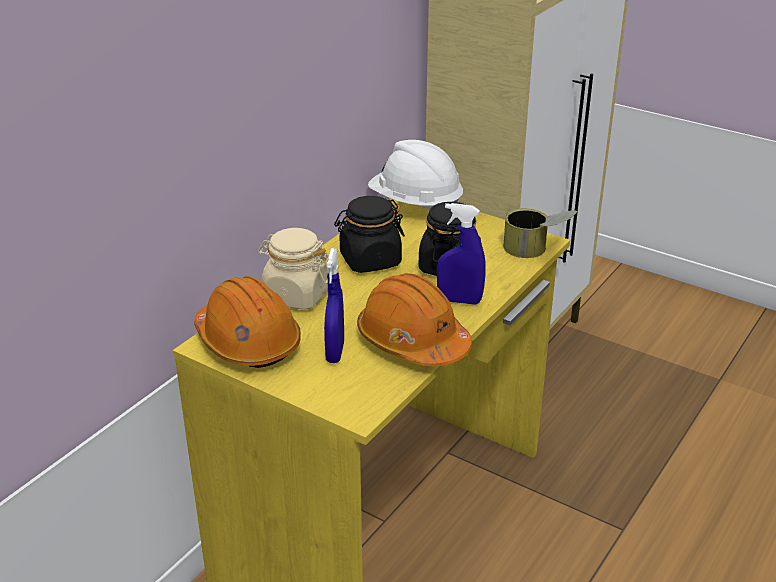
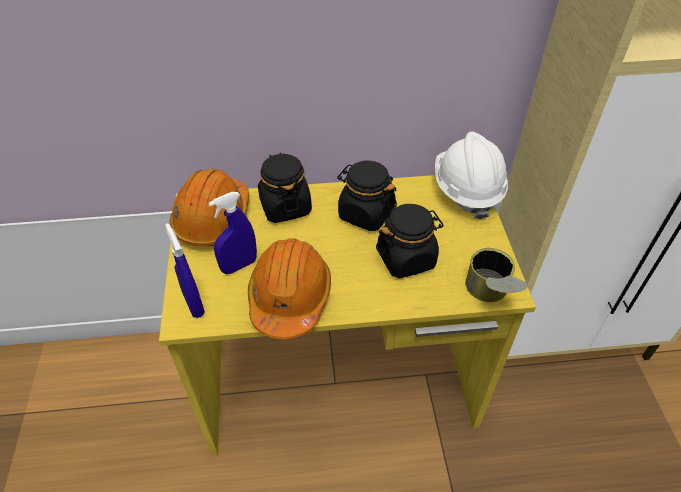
camera: 50 degrees right, 15 degrees up
beige jar [258,228,329,310] -> black jar [258,153,312,223]
blue spray bottle [437,203,486,305] -> blue spray bottle moved to [165,223,205,318]

